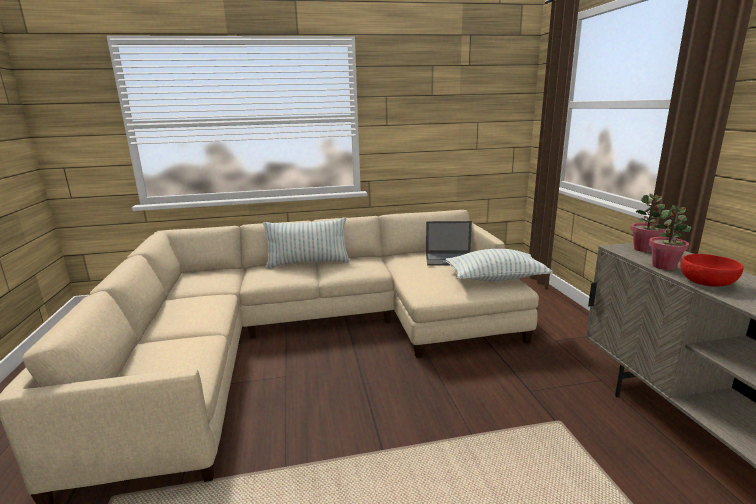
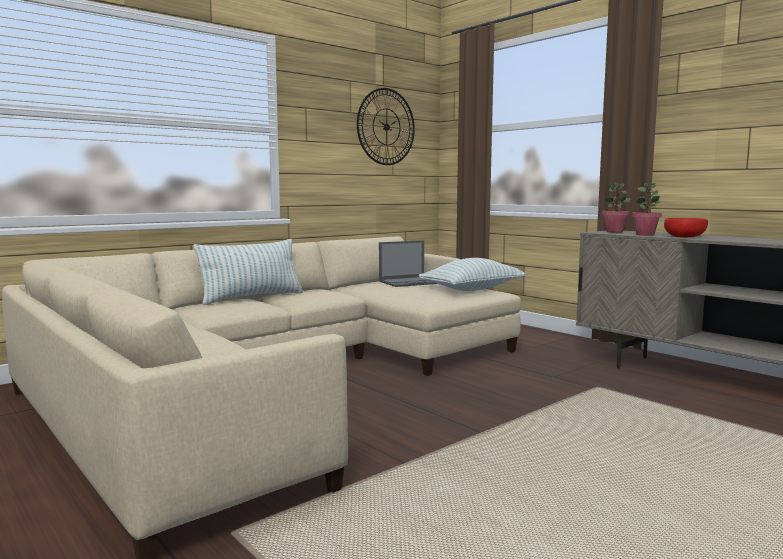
camera: 30 degrees left, 10 degrees down
none -> wall clock [357,88,415,165]

